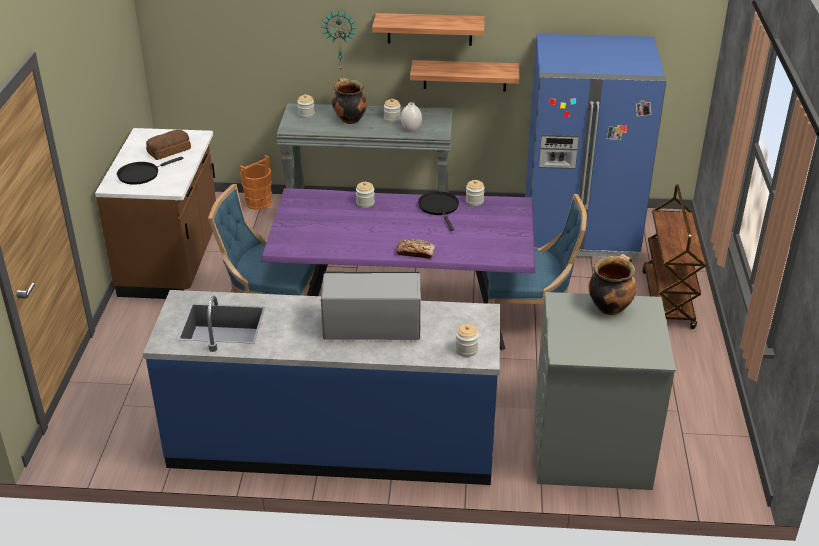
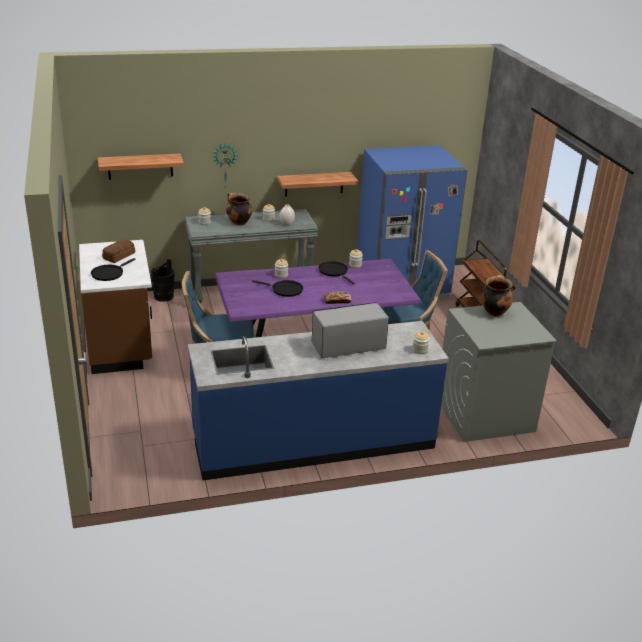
camera: 20 degrees left, 5 degrees down
orange bucket [240,155,272,210] -> black bucket [151,259,174,302]
shelf [372,13,485,46] -> shelf moved to [98,153,184,180]
none -> black frying pan [252,280,303,297]

